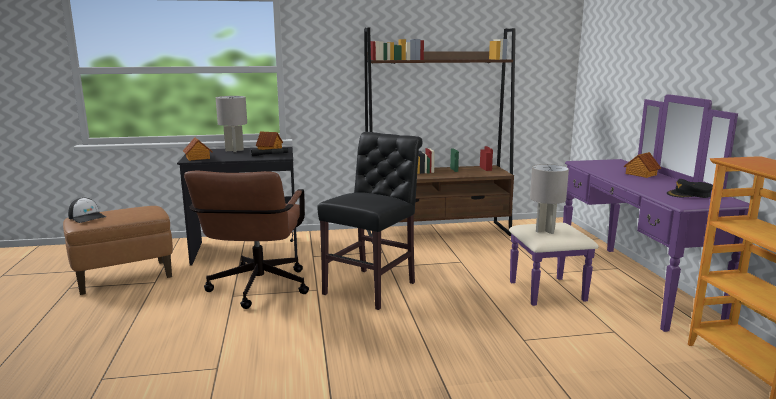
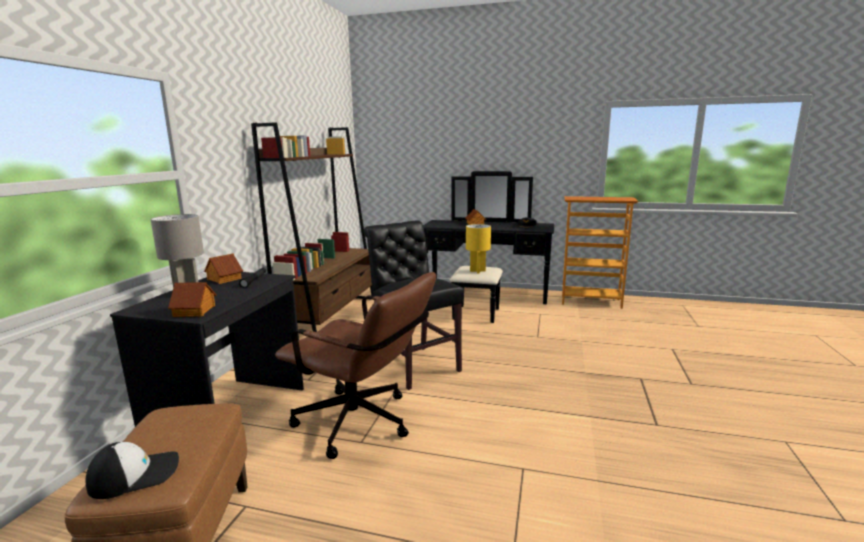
camera: 65 degrees left, 0 degrees up
purple dresser [509,94,750,332] -> black dresser [423,171,554,323]
grey table lamp [530,164,569,234] -> yellow table lamp [466,224,491,273]

